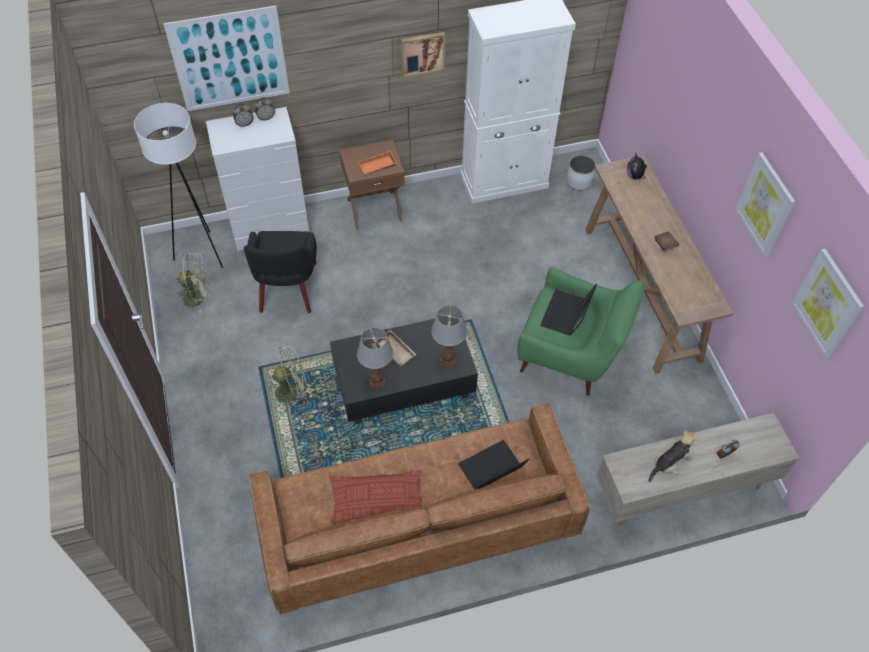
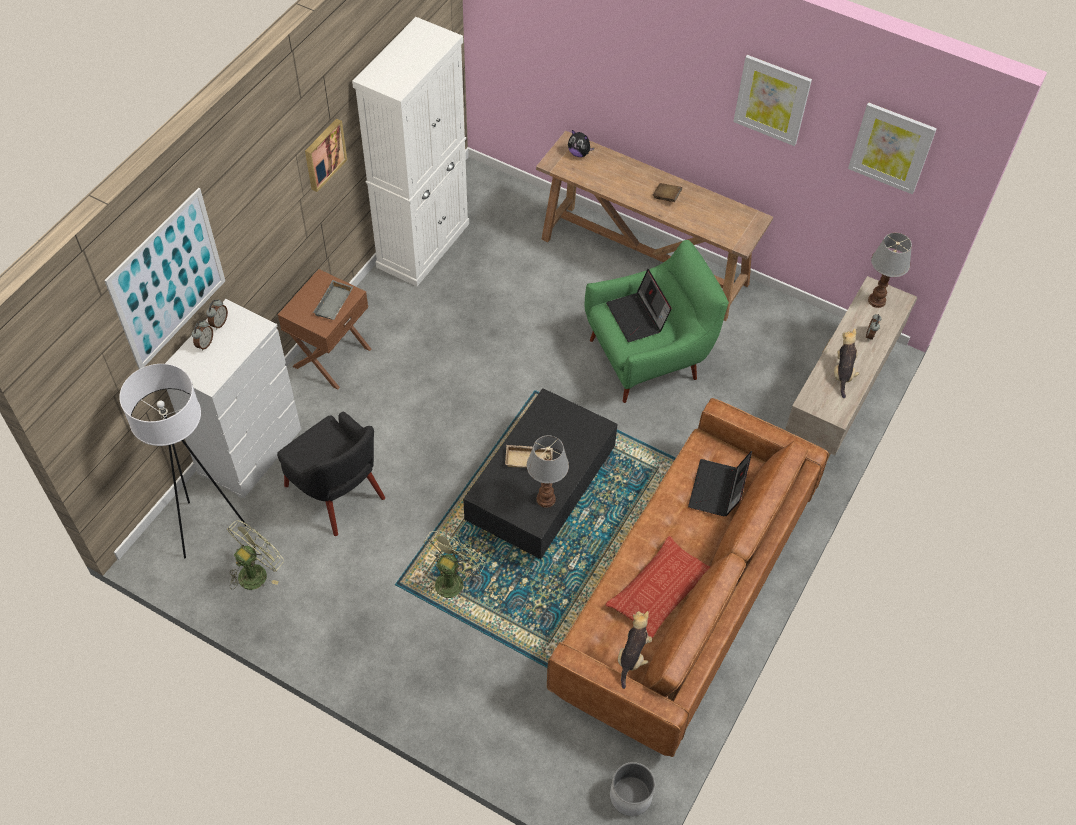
camera: 45 degrees left, 0 degrees up
orange tray [357,151,397,174] -> grey tray [313,280,353,320]
table lamp [431,305,467,368] -> table lamp moved to [868,233,912,308]
white planter [566,155,596,190] -> white planter moved to [610,762,655,816]
none -> plush toy [618,611,652,689]

